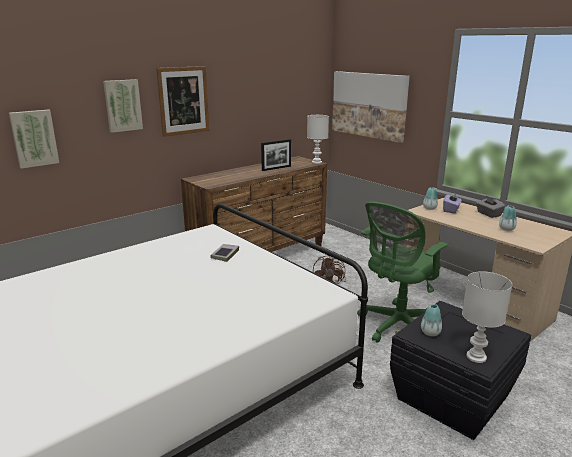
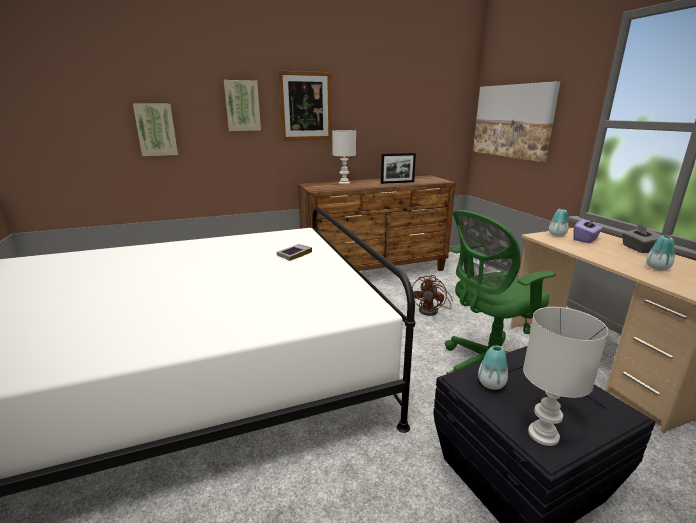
camera: 20 degrees right, 0 degrees up
white table lamp [307,115,329,164] -> white table lamp moved to [332,130,356,184]

